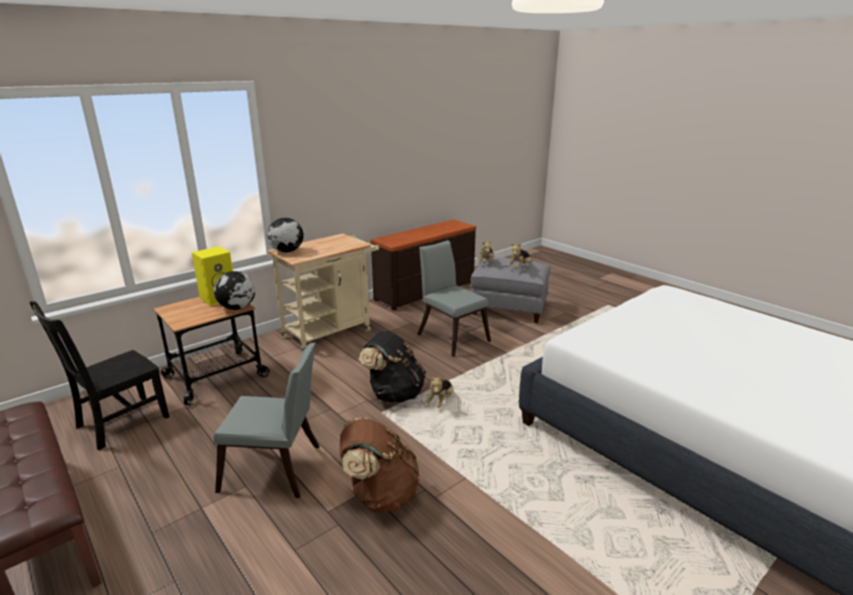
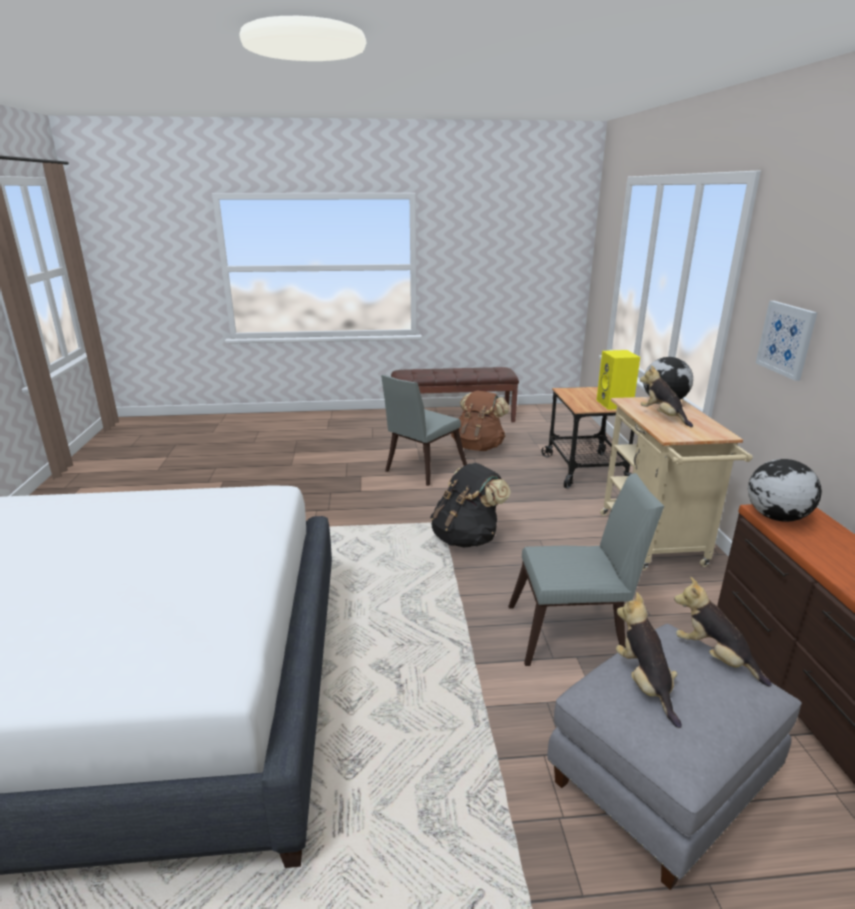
camera: 125 degrees right, 0 degrees up
black chair [29,301,170,450] -> none
globe [214,271,255,310] -> globe moved to [748,459,822,522]
brown backpack [340,418,420,513] -> brown backpack moved to [451,390,510,451]
plush toy [426,377,454,408] -> plush toy moved to [640,365,693,427]
none -> picture [756,301,817,381]

